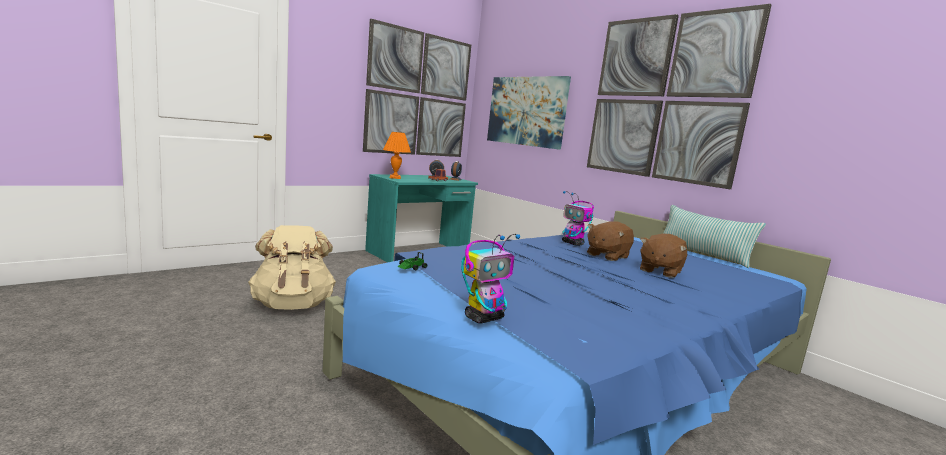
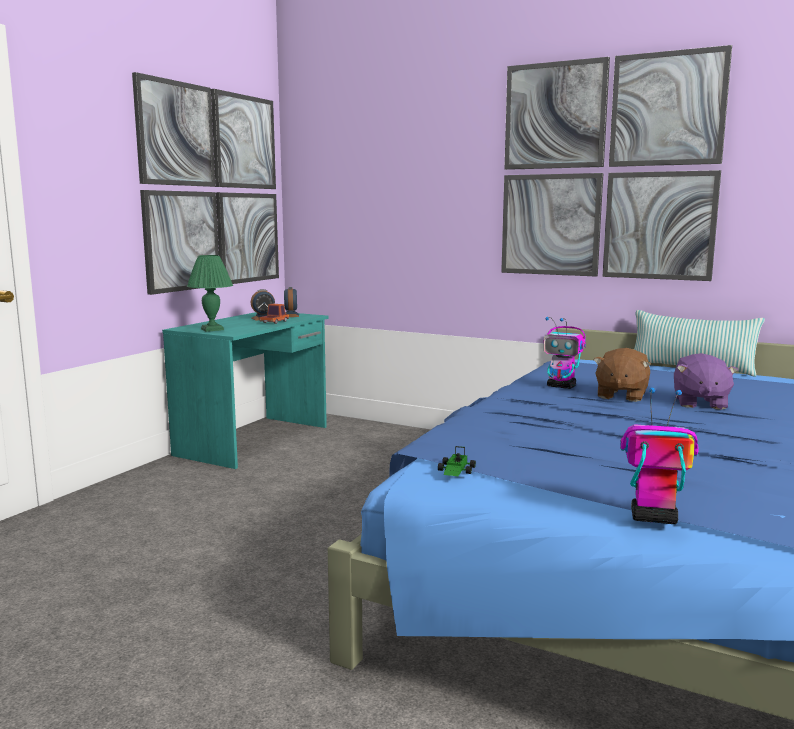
camera: 20 degrees left, 0 degrees up
beige backpack [248,225,336,310] -> none
orange table lamp [383,132,411,179] -> green table lamp [187,255,233,332]
toy robot [461,234,520,324] -> toy robot turned 105 degrees counterclockwise [620,388,698,524]
picture [487,76,571,150] -> none
brown plush toy [640,234,687,278] -> purple plush toy [674,353,738,410]

